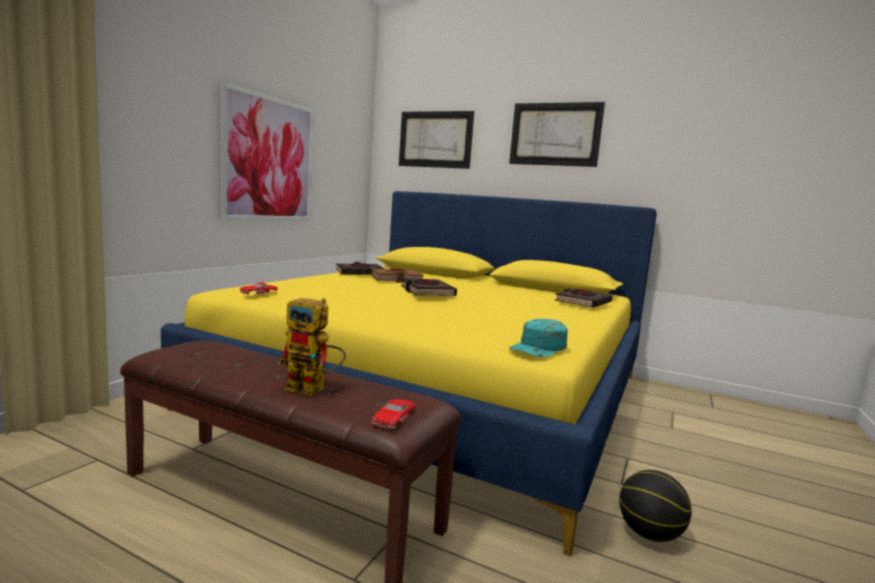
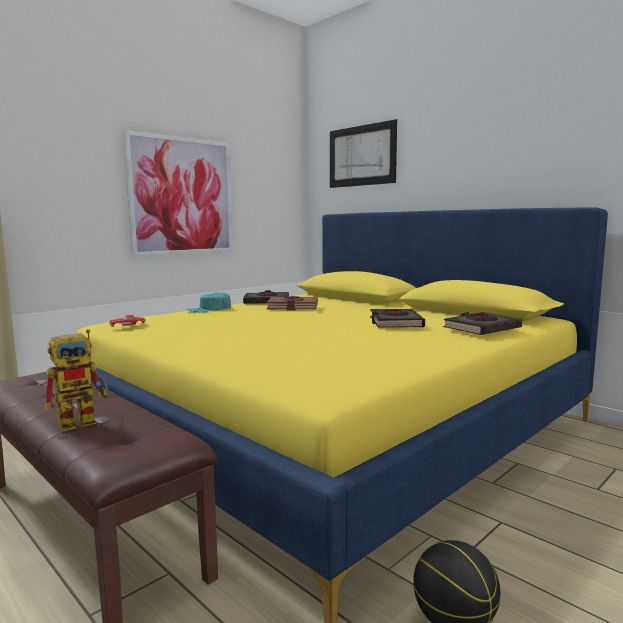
camera: 20 degrees right, 0 degrees up
toy robot [278,298,346,396] -> toy robot turned 75 degrees counterclockwise [44,329,109,431]
red toy car [372,399,415,430] -> none
black book [401,278,457,296] -> black book moved to [370,309,425,328]
picture [509,102,605,167] -> none
turquoise cap [509,319,568,357] -> turquoise cap moved to [187,292,231,313]

